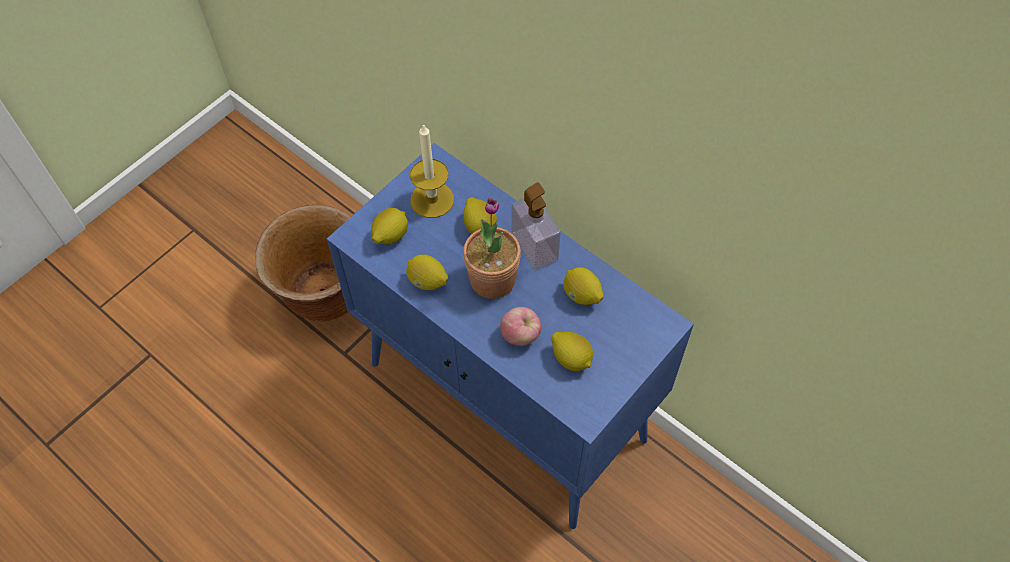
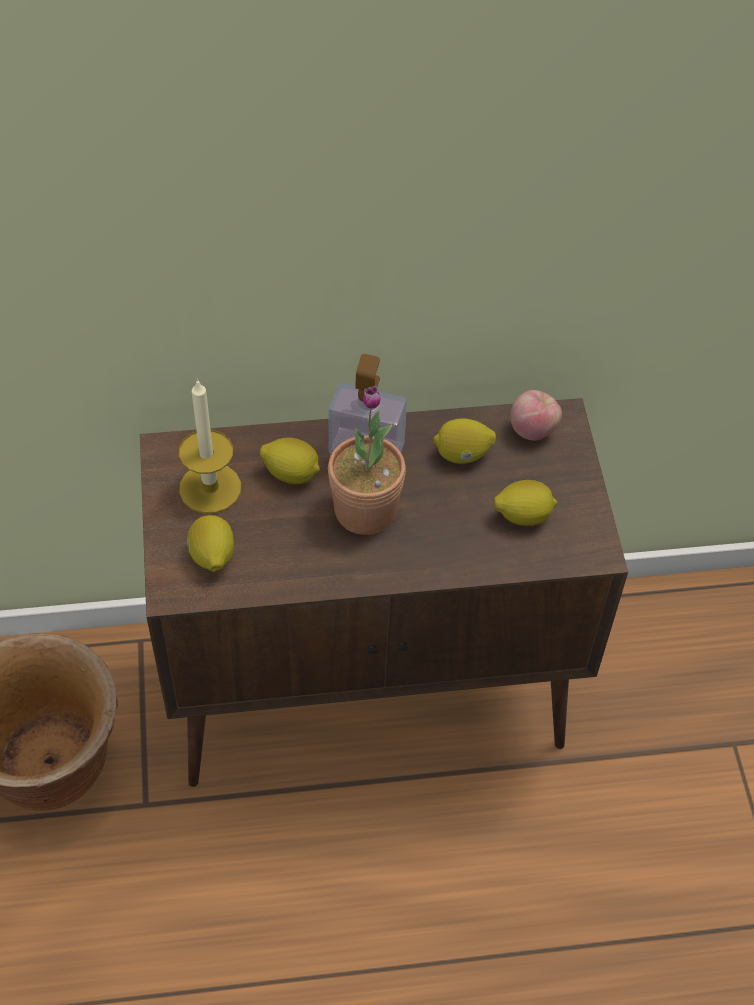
camera: 50 degrees left, 5 degrees down
blue cabinet [327,143,694,529] -> brown cabinet [140,398,628,787]
lemon [406,254,448,290] -> none
apple [500,307,541,346] -> apple moved to [510,390,562,441]

